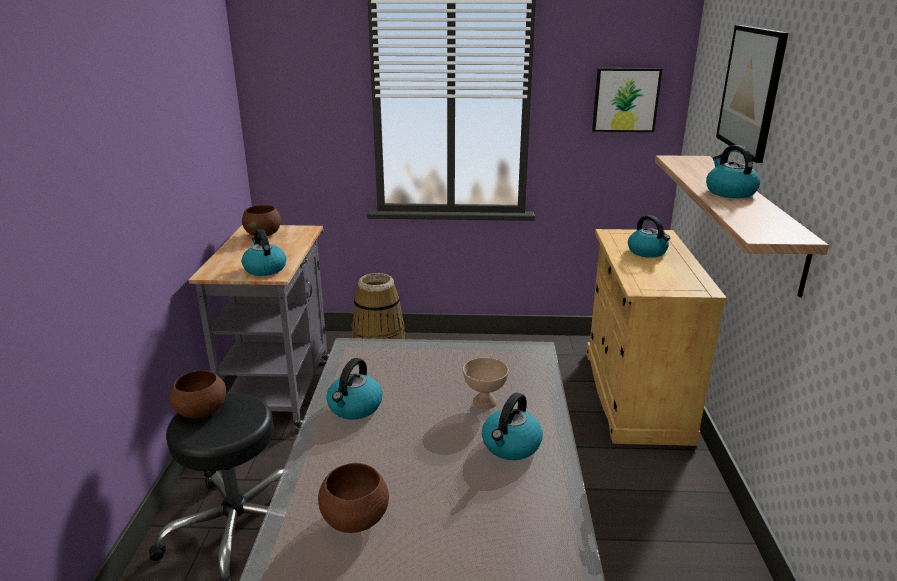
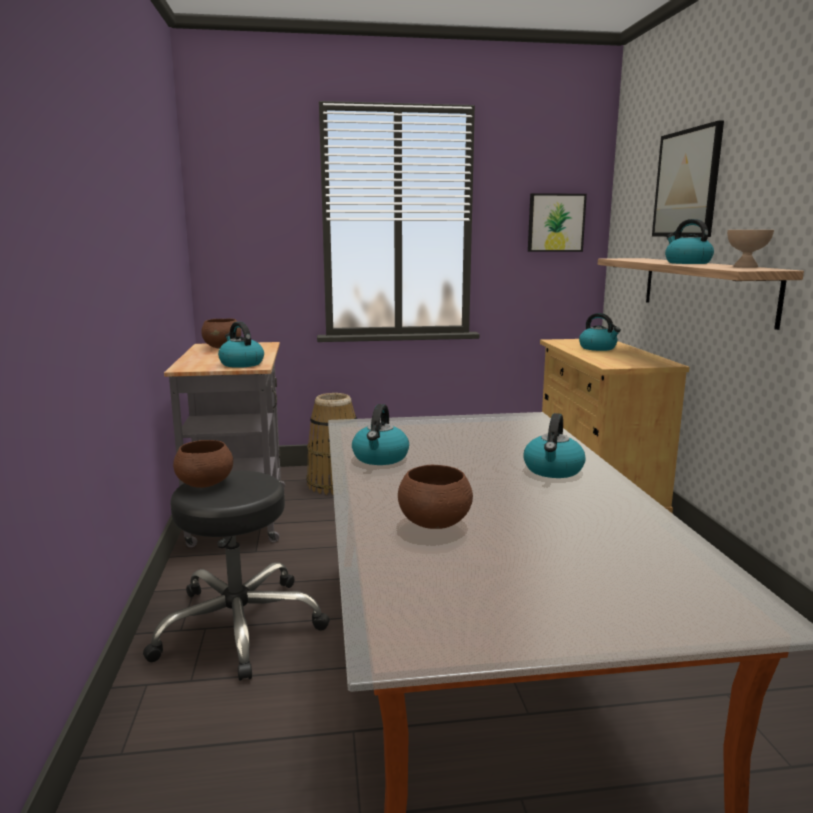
camera: 10 degrees left, 10 degrees down
beige bowl [463,357,509,409] -> beige bowl moved to [727,230,774,268]

